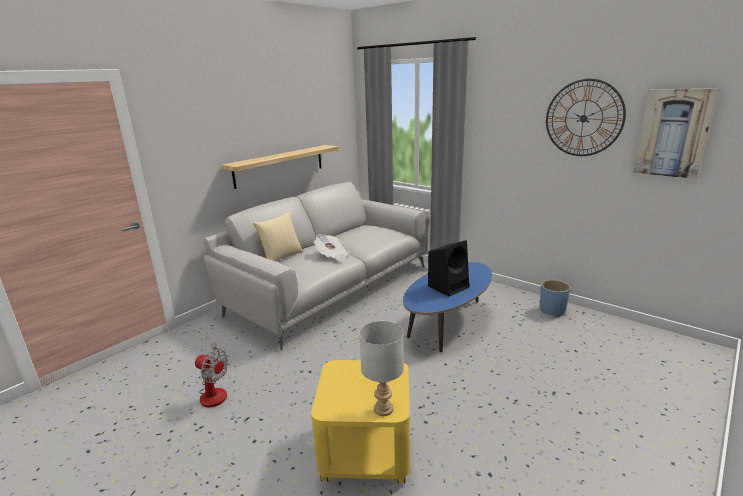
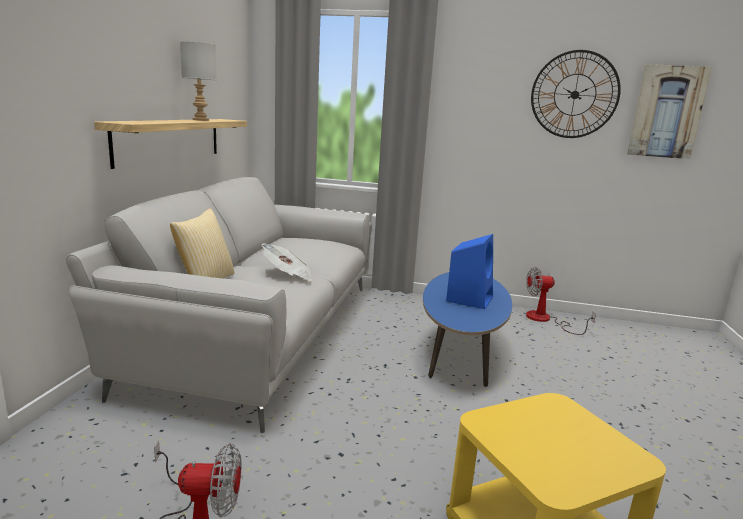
camera: 30 degrees left, 5 degrees down
grey table lamp [359,321,404,416] -> grey table lamp moved to [180,42,217,121]
black speaker [428,240,469,296] -> blue speaker [446,234,493,309]
blue planter [539,280,571,316] -> fan [526,267,596,335]

